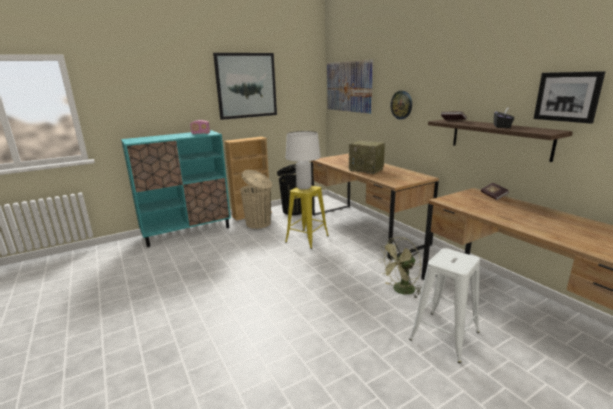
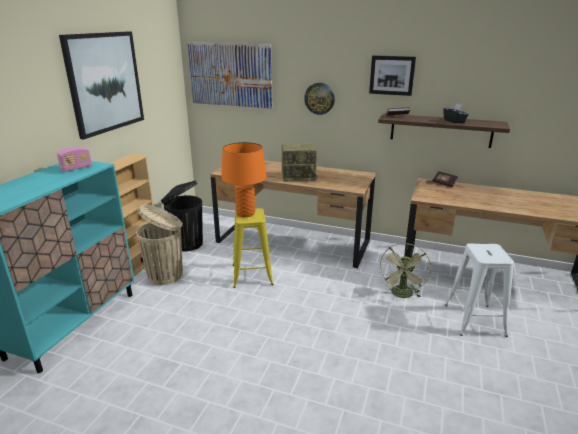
camera: 40 degrees left, 5 degrees up
white table lamp [286,131,321,190] -> orange table lamp [221,142,266,217]
picture [534,71,605,124] -> picture moved to [369,55,416,96]

